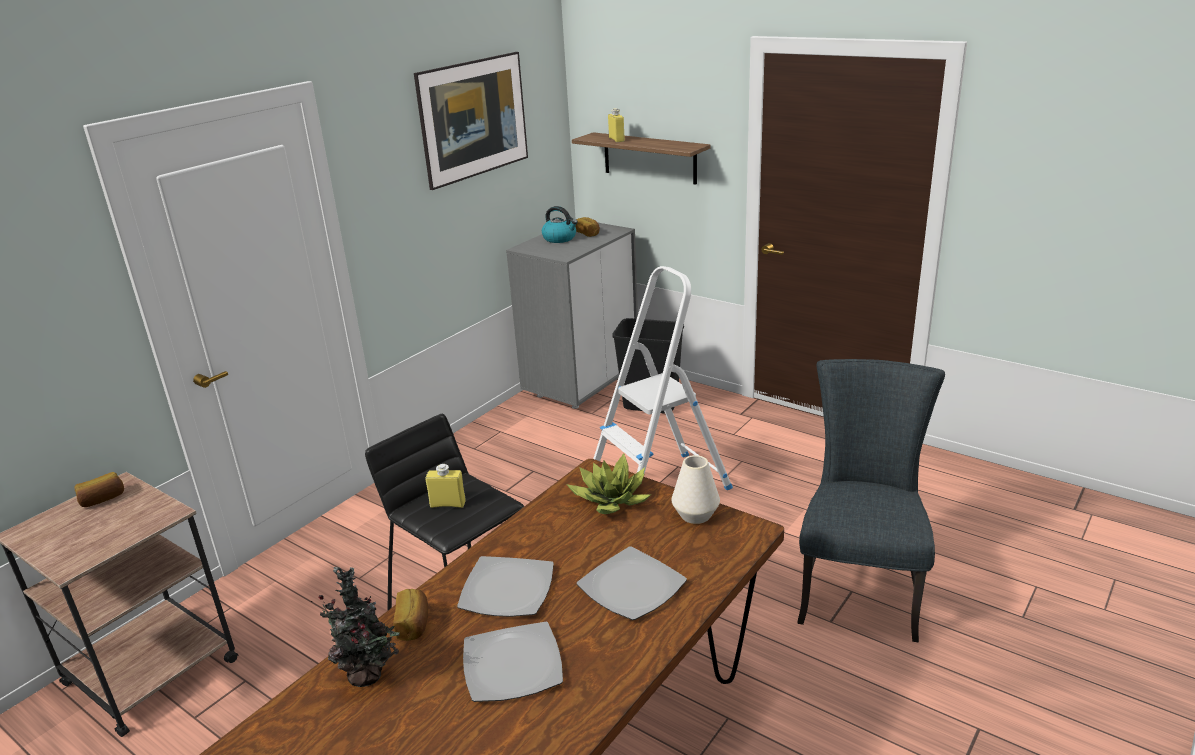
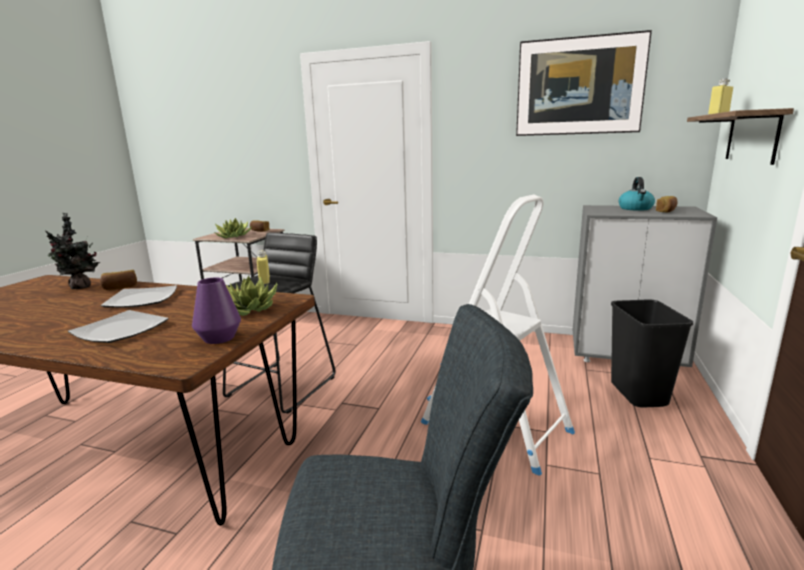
camera: 70 degrees right, 10 degrees down
plate [463,622,563,702] -> none
white vase [672,455,720,524] -> purple vase [192,277,241,344]
none -> potted plant [215,218,253,238]

